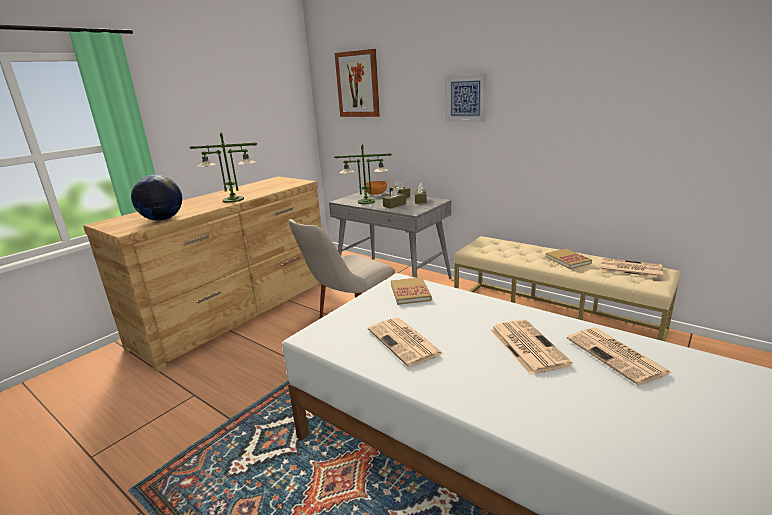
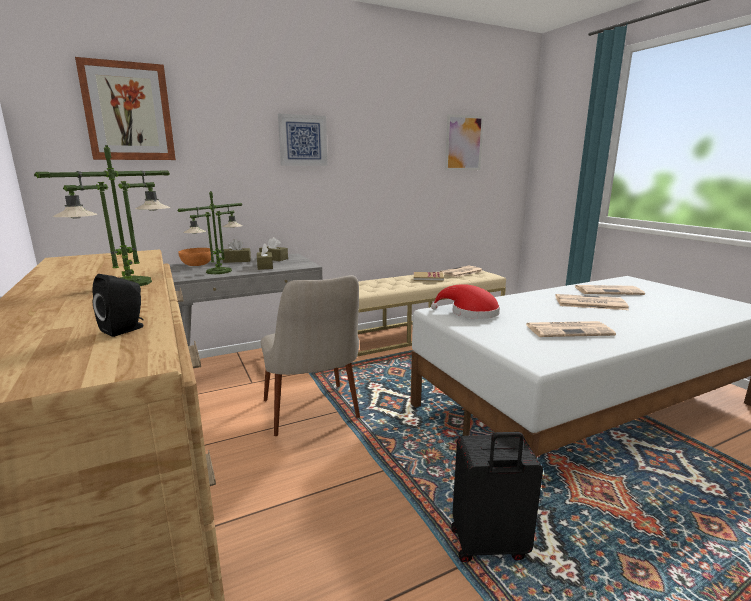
camera: 65 degrees left, 5 degrees down
globe [131,175,182,221] -> black speaker [92,274,144,337]
book [391,277,432,305] -> red hat [431,284,500,319]
none -> picture [445,114,484,170]
none -> black suitcase [451,432,543,562]

